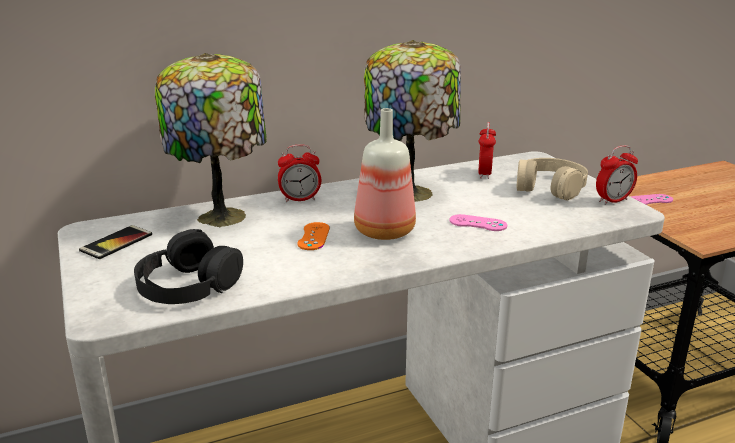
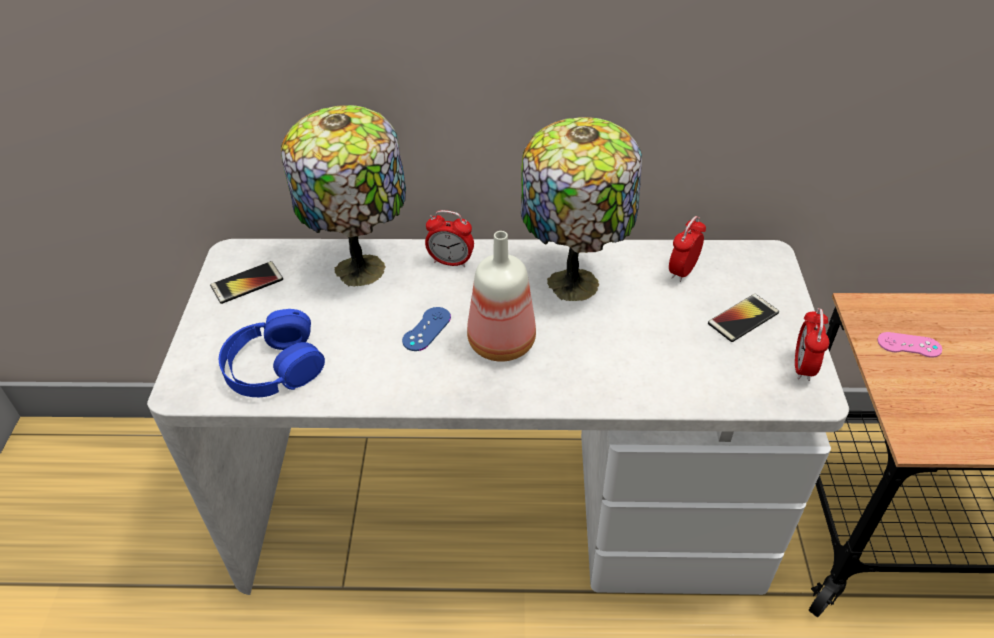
camera: 25 degrees right, 20 degrees up
black headphones [134,229,243,304] -> blue headphones [219,309,325,397]
orange game controller [297,222,330,250] -> blue game controller [402,307,451,351]
pink game controller [449,214,507,231] -> none
beige headphones [516,158,588,201] -> phone [708,294,779,342]
alarm clock [596,145,638,205] -> alarm clock turned 105 degrees clockwise [795,308,829,381]

